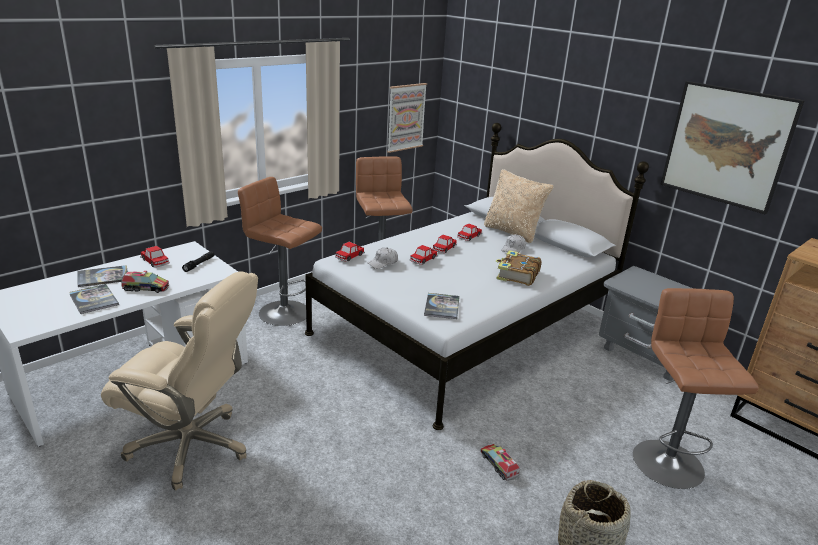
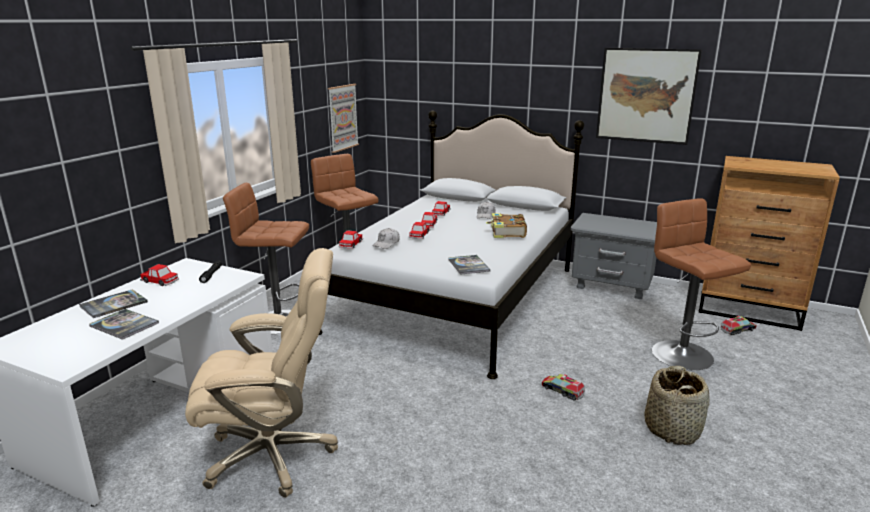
camera: 20 degrees left, 5 degrees down
toy truck [121,271,169,293] -> toy truck moved to [721,316,757,335]
beige pillow [484,169,553,243] -> none

